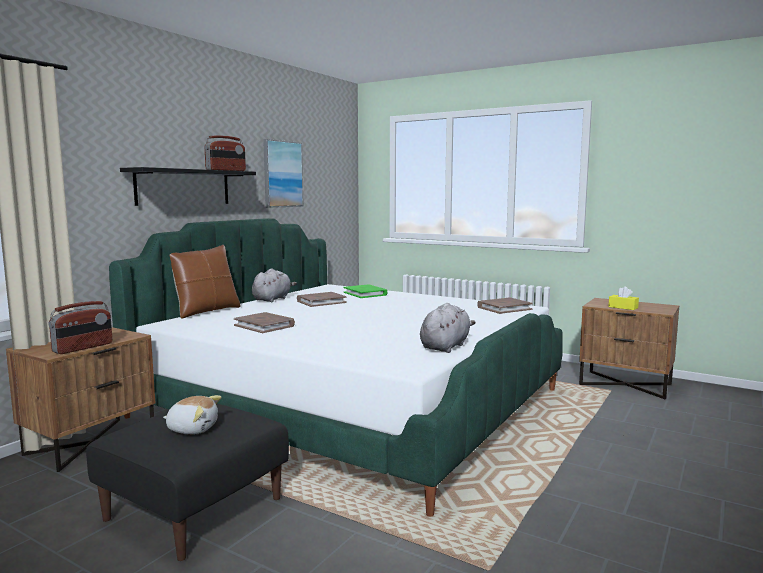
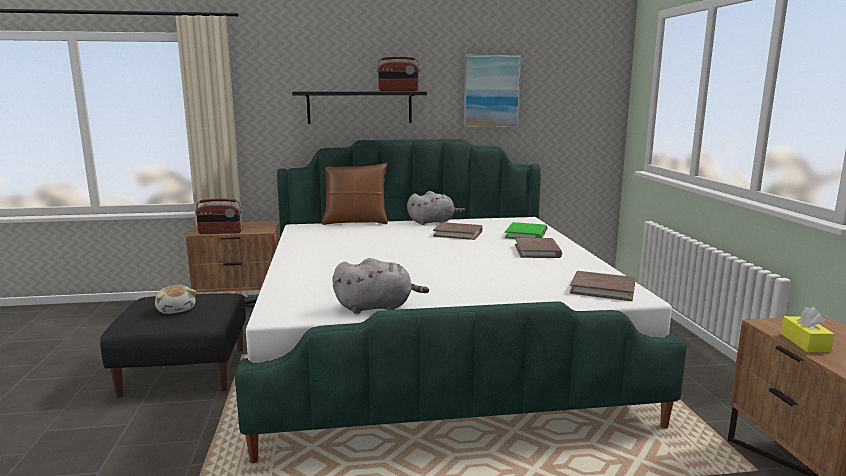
camera: 50 degrees right, 5 degrees up
brown book [234,312,295,333] -> brown book moved to [515,238,562,258]

